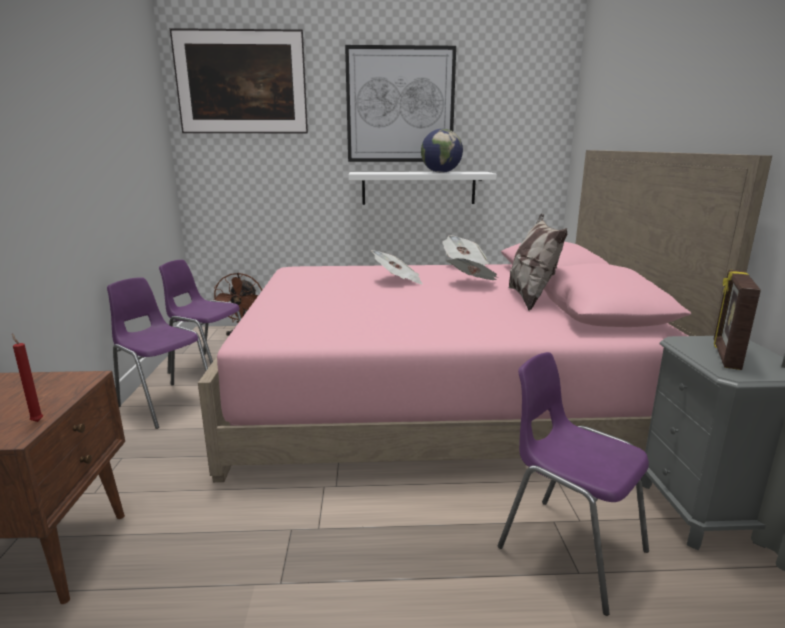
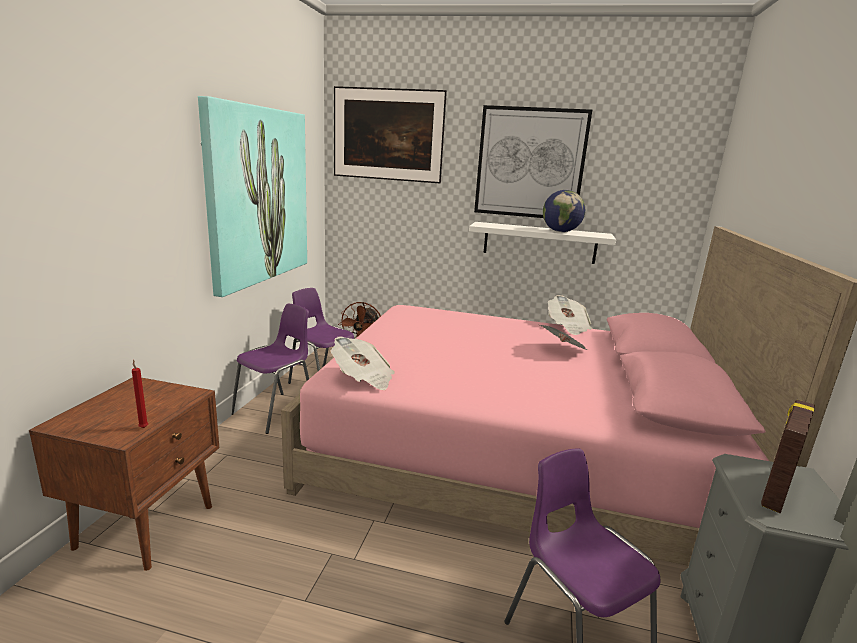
camera: 15 degrees right, 0 degrees up
purple chair [107,277,208,429] -> purple chair turned 75 degrees clockwise [232,304,309,434]
newspaper [371,250,422,284] -> newspaper moved to [331,336,394,390]
pillow [508,214,567,311] -> none
none -> picture [198,96,307,297]

